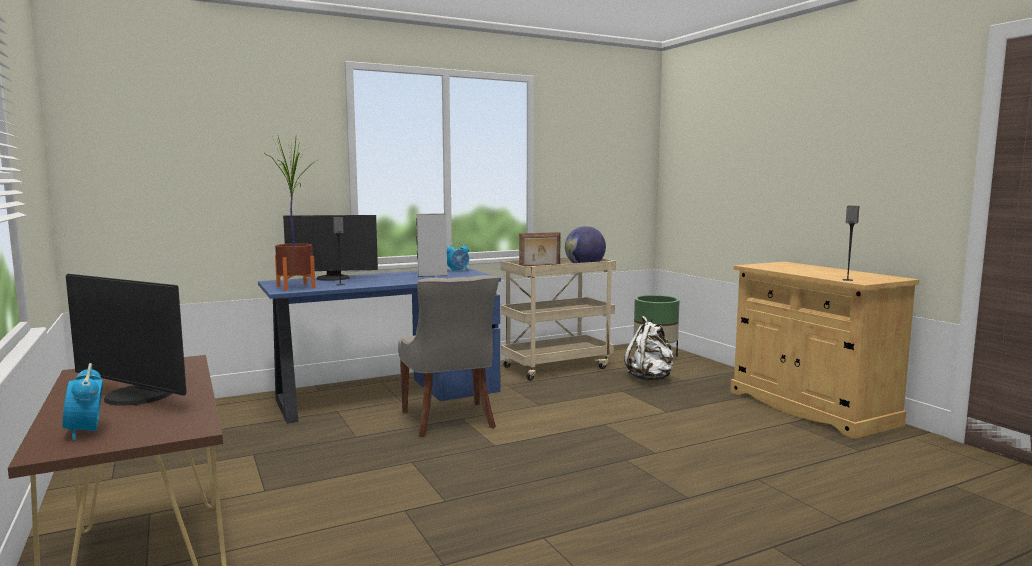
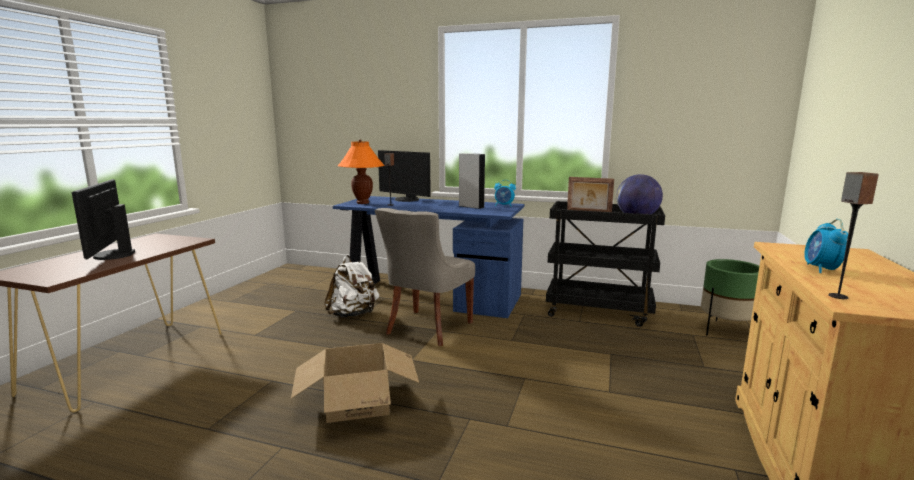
camera: 45 degrees right, 5 degrees up
alarm clock [62,363,103,441] -> alarm clock moved to [804,219,848,273]
potted plant [264,136,318,291] -> orange table lamp [338,139,385,204]
beige cart [501,257,616,381] -> black cart [546,201,665,327]
white backpack [624,316,673,381] -> white backpack moved to [324,255,379,318]
none -> cardboard box [291,343,419,423]

